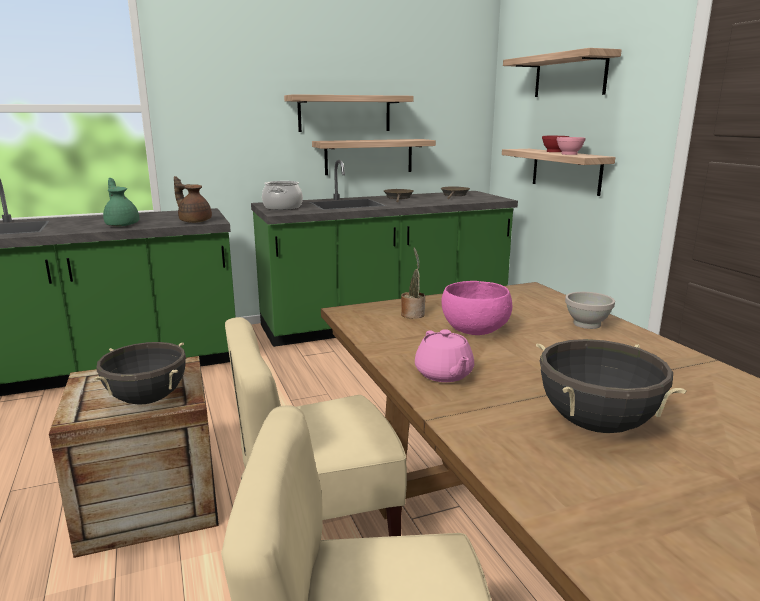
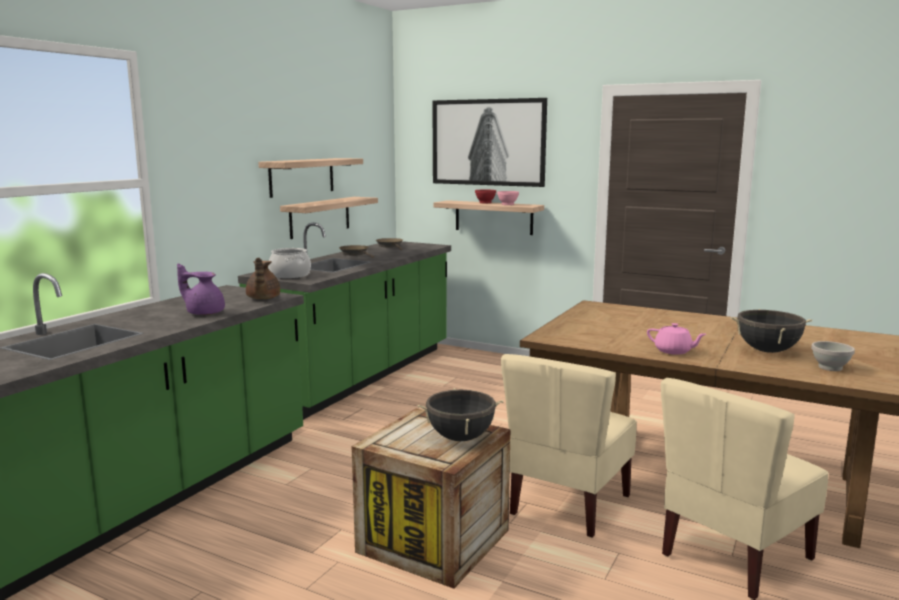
camera: 40 degrees left, 5 degrees down
green teapot [103,178,139,226] -> purple teapot [177,263,225,315]
brown teapot [174,176,212,223] -> brown teapot turned 90 degrees counterclockwise [246,258,280,299]
potted plant [401,248,425,319] -> none
pink bowl [441,281,512,335] -> none
shelf [503,48,622,97] -> picture [432,98,547,187]
white bowl [565,292,615,329] -> white bowl moved to [811,341,855,371]

